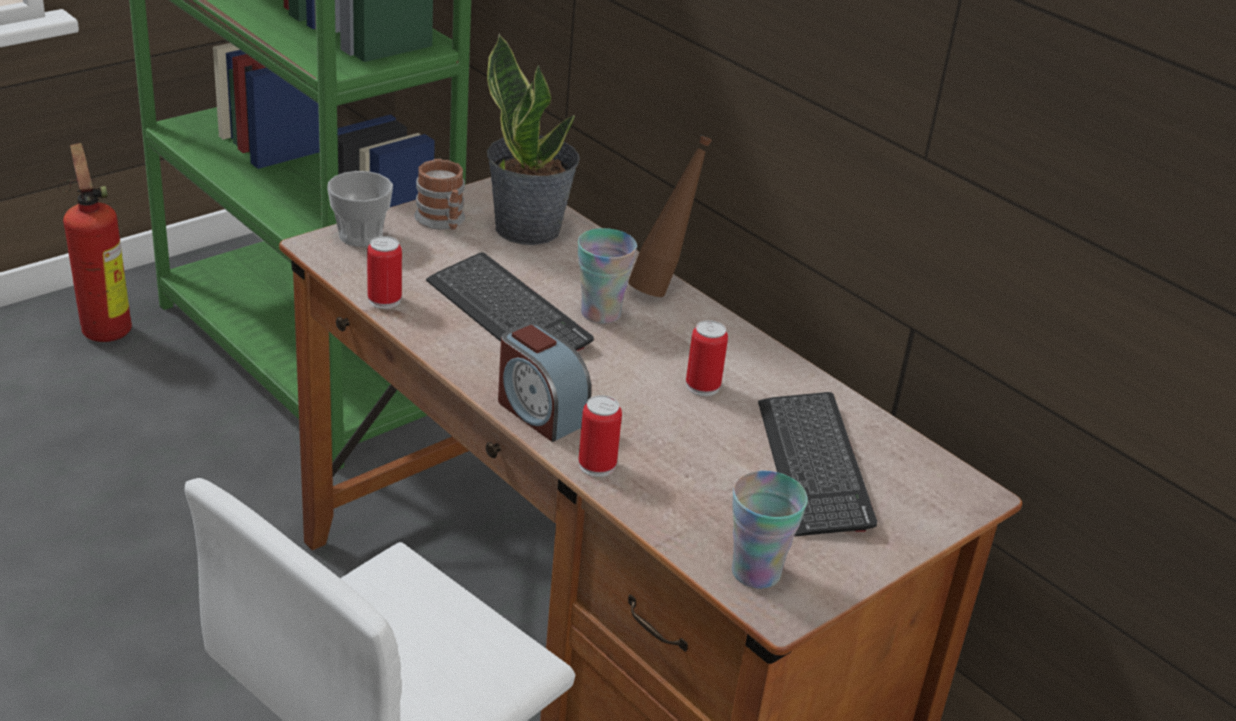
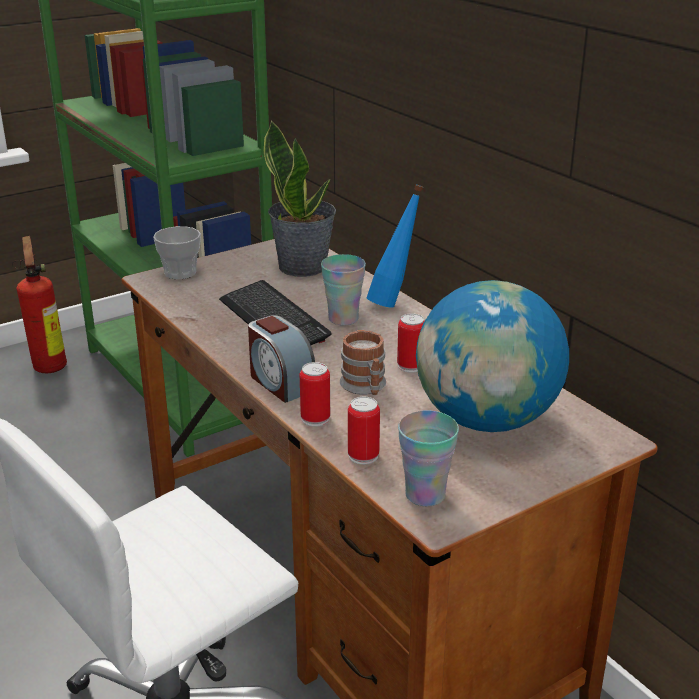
camera: 10 degrees right, 5 degrees down
can [367,236,402,309] -> can moved to [348,397,380,465]
mug [414,159,465,230] -> mug moved to [340,330,386,395]
brown bottle [628,136,712,297] -> blue bottle [367,184,424,308]
keyboard [758,392,877,536] -> globe [416,280,569,432]

